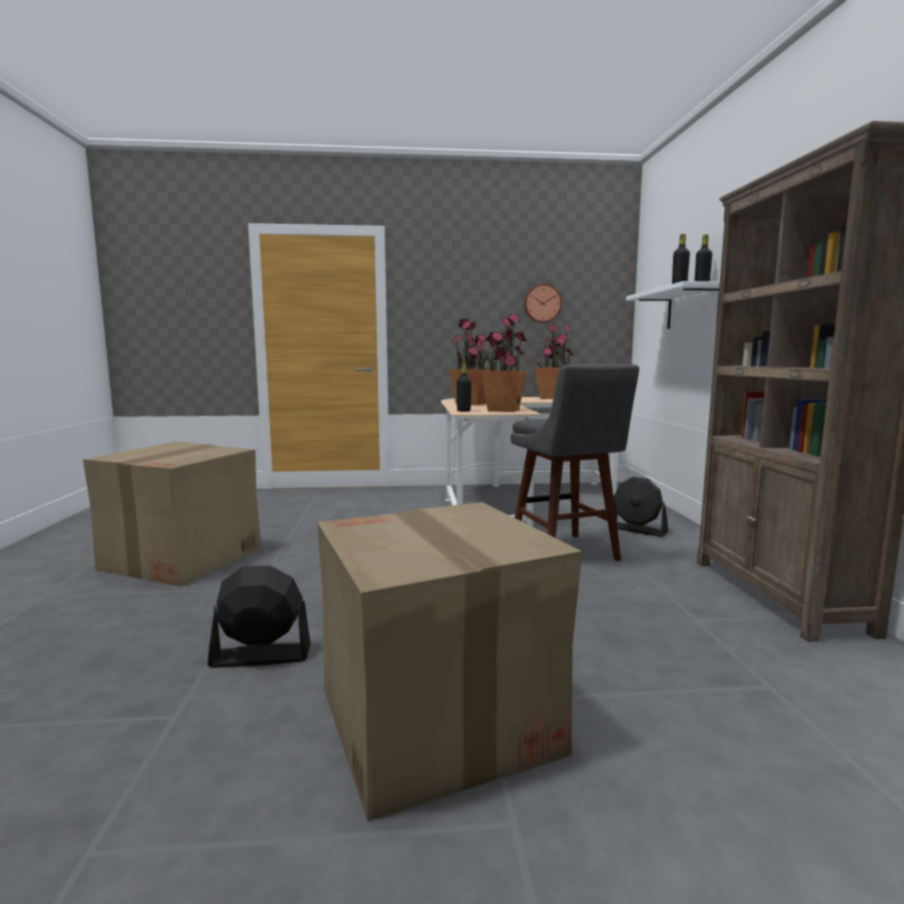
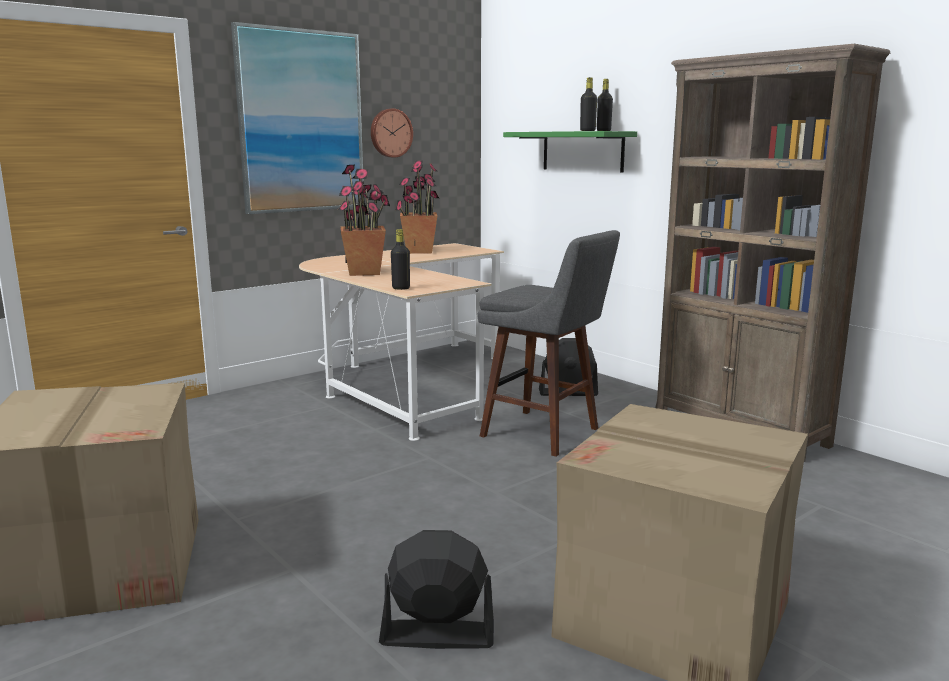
camera: 35 degrees left, 5 degrees up
black fan [207,565,311,668] -> black fan turned 45 degrees clockwise [379,530,494,649]
potted plant [478,314,527,412] -> none
white shelf [626,281,720,329] -> green shelf [503,131,637,173]
none -> picture [231,22,364,214]

